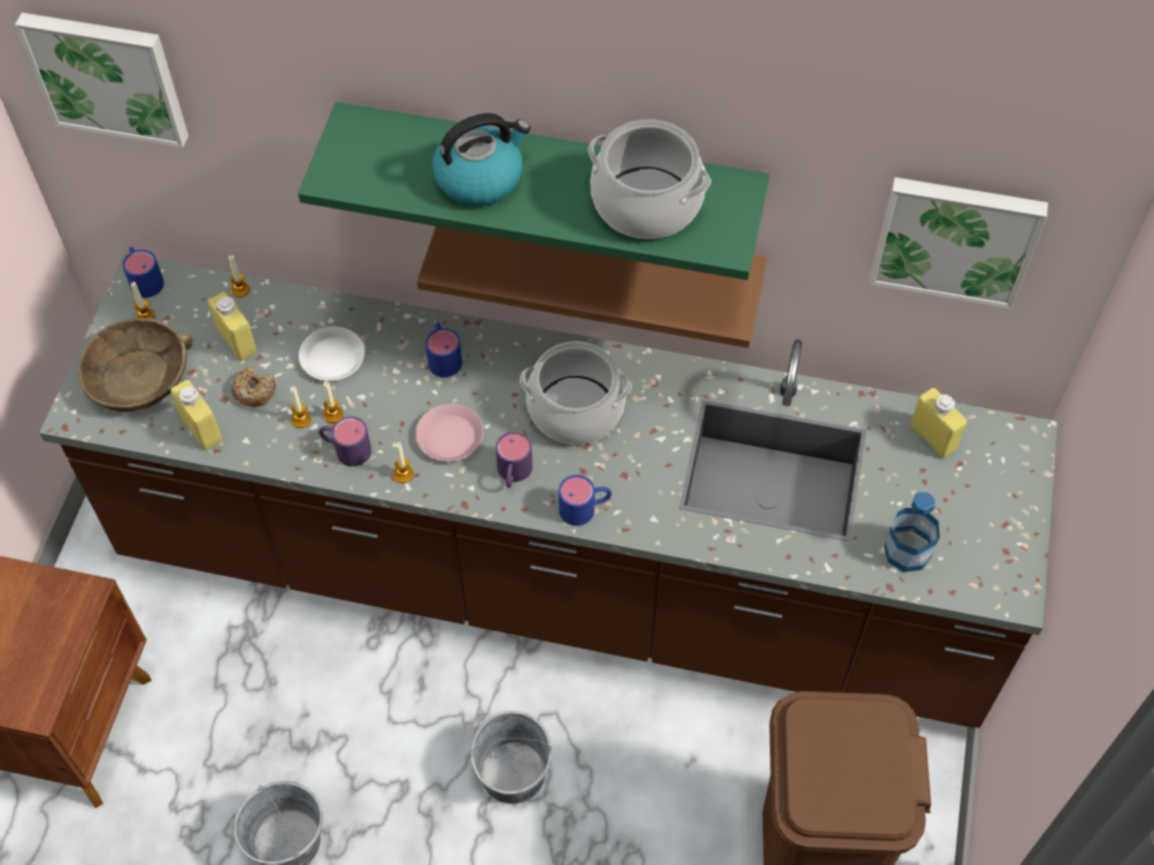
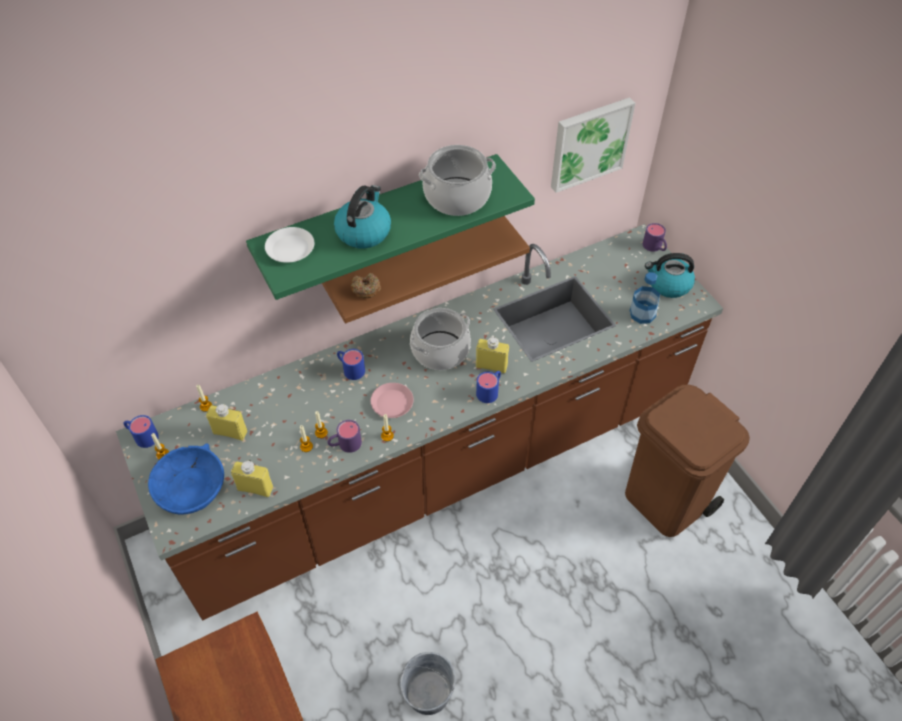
camera: 40 degrees left, 5 degrees down
picture [15,13,189,148] -> none
brown bowl [78,318,193,412] -> blue bowl [148,443,224,515]
donut [231,366,276,407] -> donut moved to [351,273,381,298]
white plate [299,327,365,381] -> white plate moved to [265,227,314,263]
grey bucket [470,711,552,804] -> none
purple mug [496,432,533,488] -> purple mug moved to [643,223,667,252]
yellow bottle [910,388,967,459] -> yellow bottle moved to [476,337,509,373]
none -> kettle [645,253,695,298]

